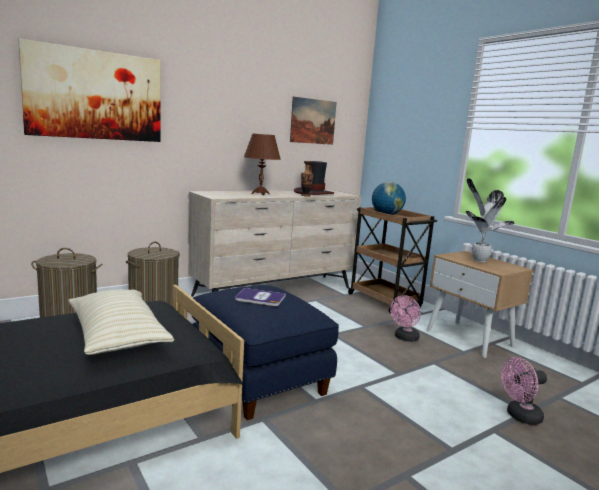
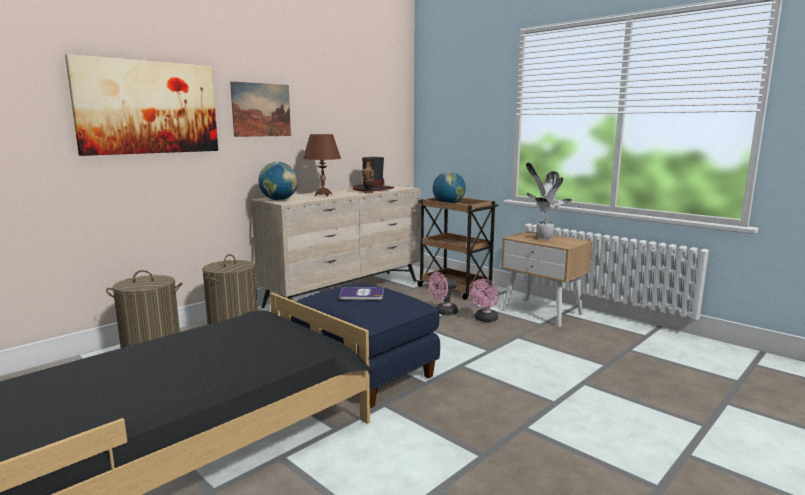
camera: 10 degrees left, 0 degrees up
beige pillow [68,290,174,355] -> none
picture [290,97,337,145] -> picture moved to [230,81,291,137]
pink fan [501,357,547,425] -> pink fan moved to [429,272,458,315]
none -> globe [258,162,298,201]

